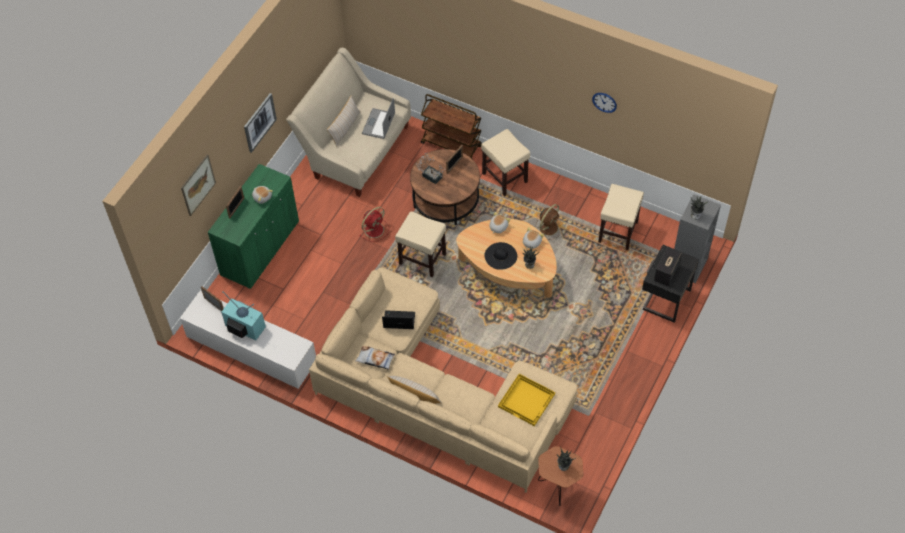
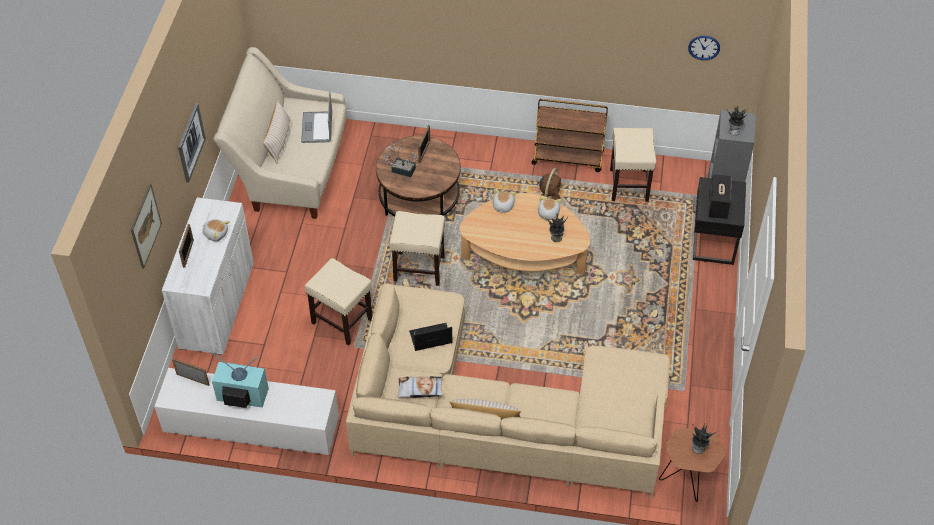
camera: 20 degrees left, 5 degrees down
green cabinet [208,164,299,289] -> white cabinet [162,198,254,355]
red fan [360,207,389,242] -> none
brown cart [421,94,482,158] -> brown cart moved to [531,99,608,172]
beige stool [481,129,530,196] -> beige stool moved to [305,258,372,345]
black hat [485,242,517,270] -> none
yellow tray [498,374,555,426] -> none
wall clock [592,93,617,113] -> wall clock moved to [688,36,720,60]

